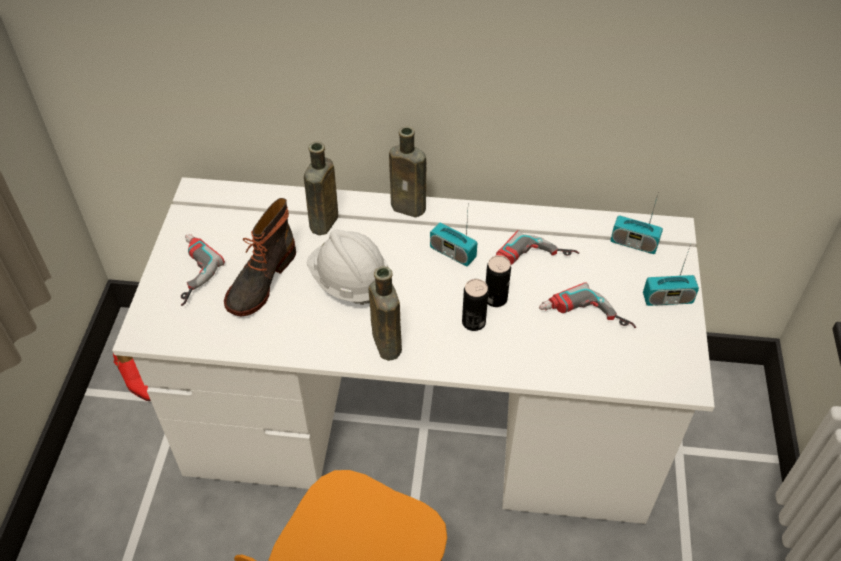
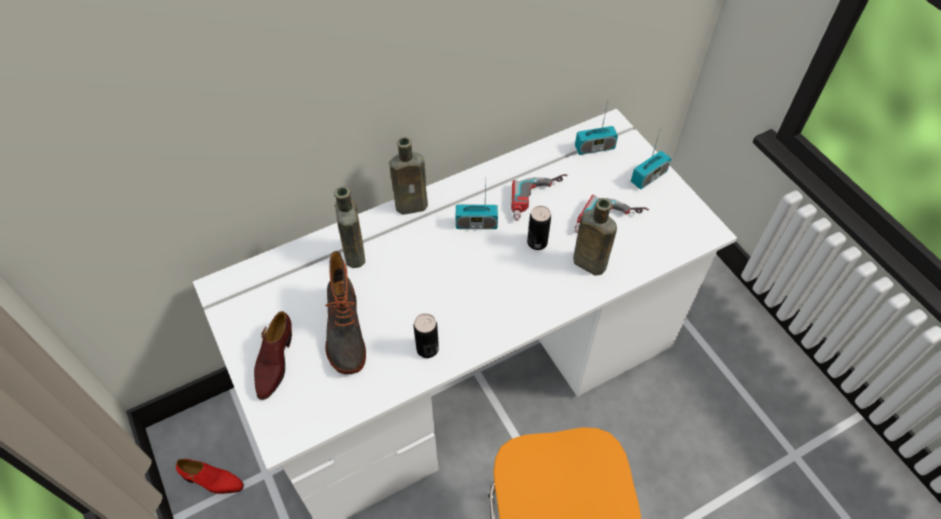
camera: 35 degrees left, 5 degrees up
power drill [181,234,225,306] -> brown shoe [254,311,292,400]
white hard hat [307,230,389,305] -> none
brown bottle [369,266,402,361] -> brown bottle moved to [573,198,617,276]
can [462,279,489,331] -> can moved to [414,313,439,358]

